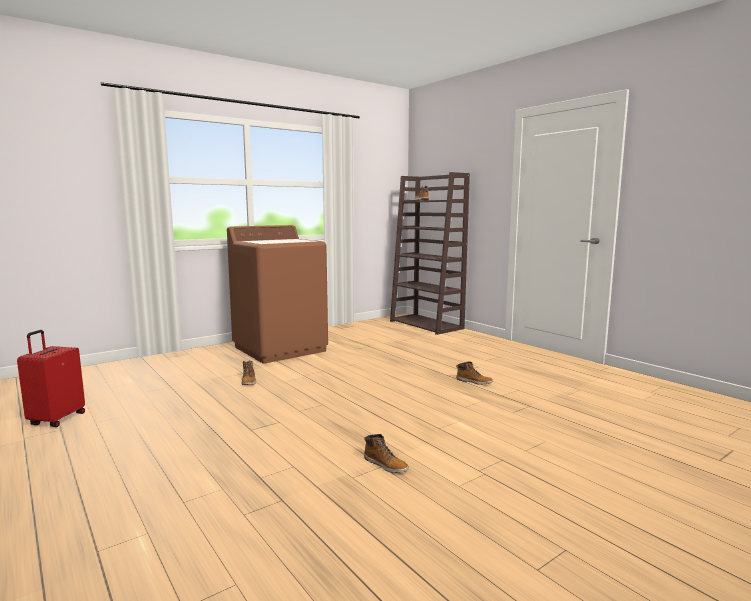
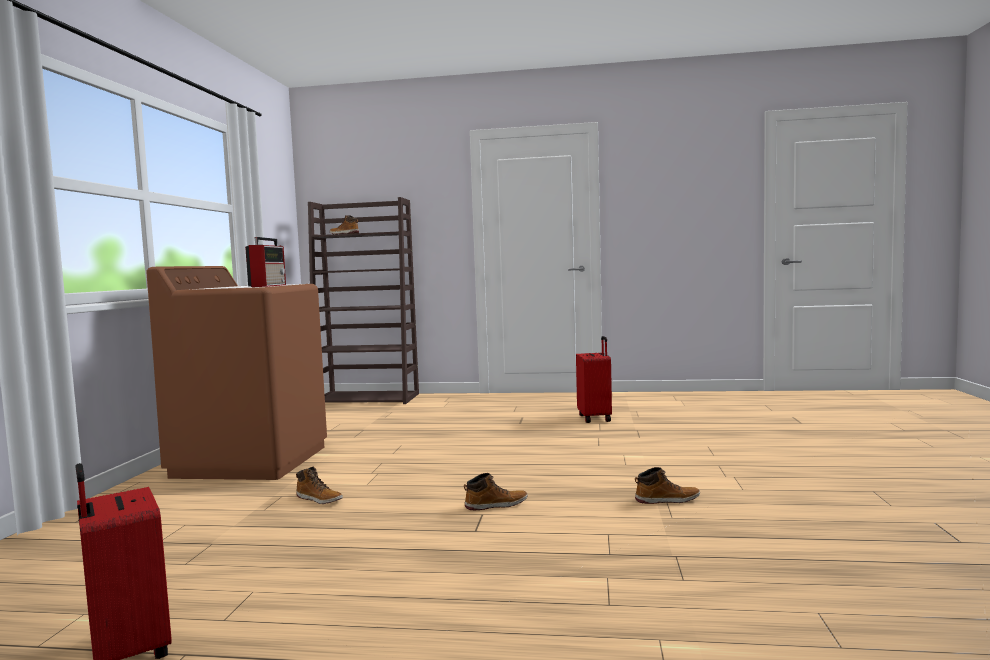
camera: 45 degrees left, 5 degrees down
boot [456,361,493,385] -> boot moved to [464,473,528,511]
none -> radio [245,237,286,287]
none -> red suitcase [576,336,612,423]

